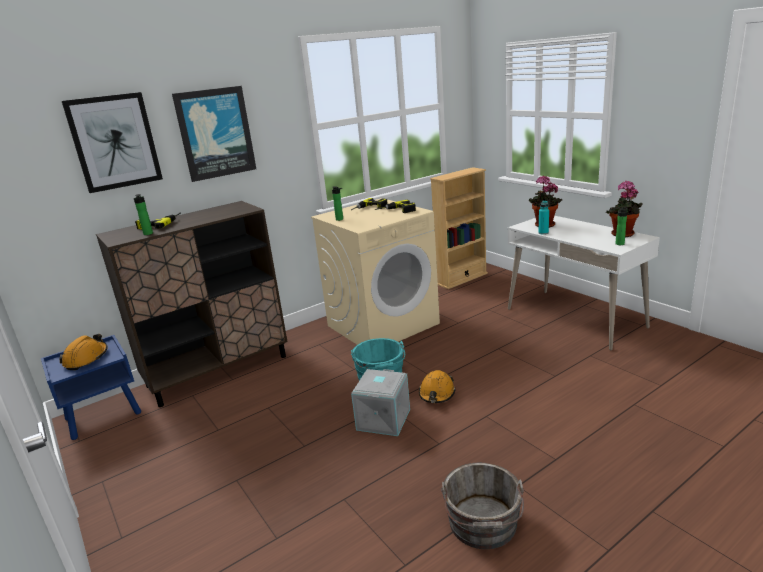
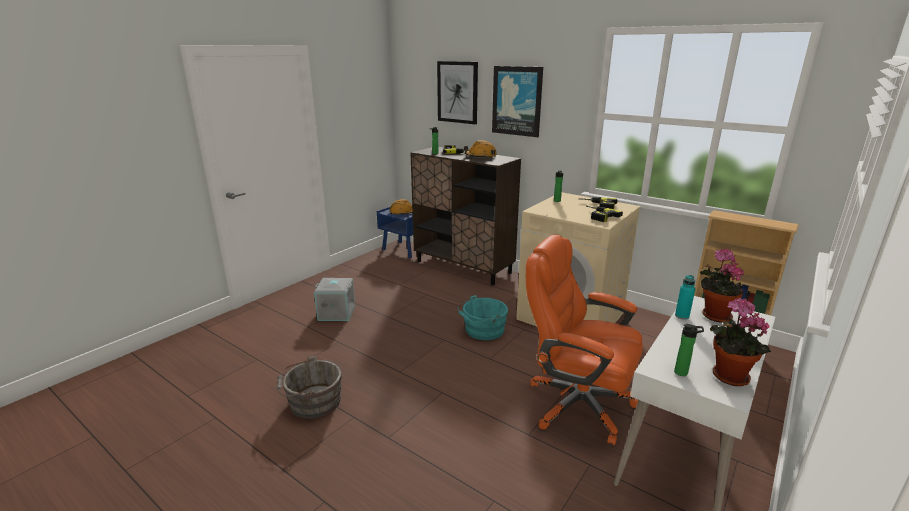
camera: 70 degrees right, 0 degrees up
grey storage box [351,369,410,436] -> grey storage box moved to [314,278,355,321]
orange hard hat [419,370,455,403] -> orange hard hat moved to [464,140,497,158]
none -> orange office chair [526,235,643,445]

